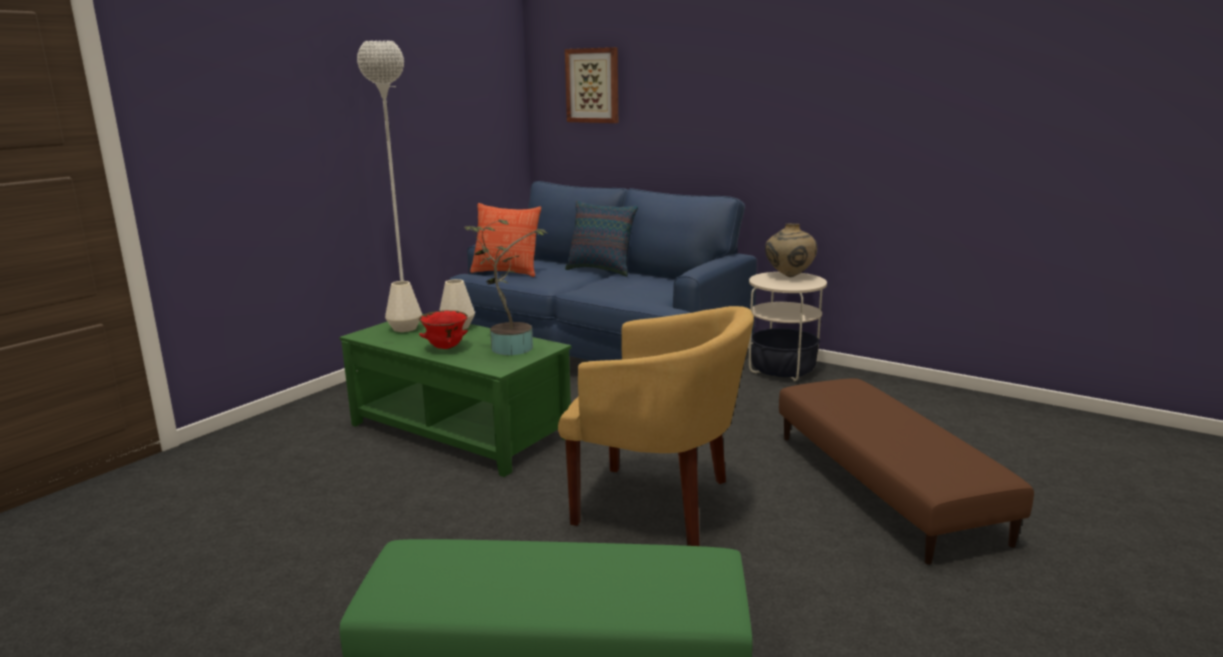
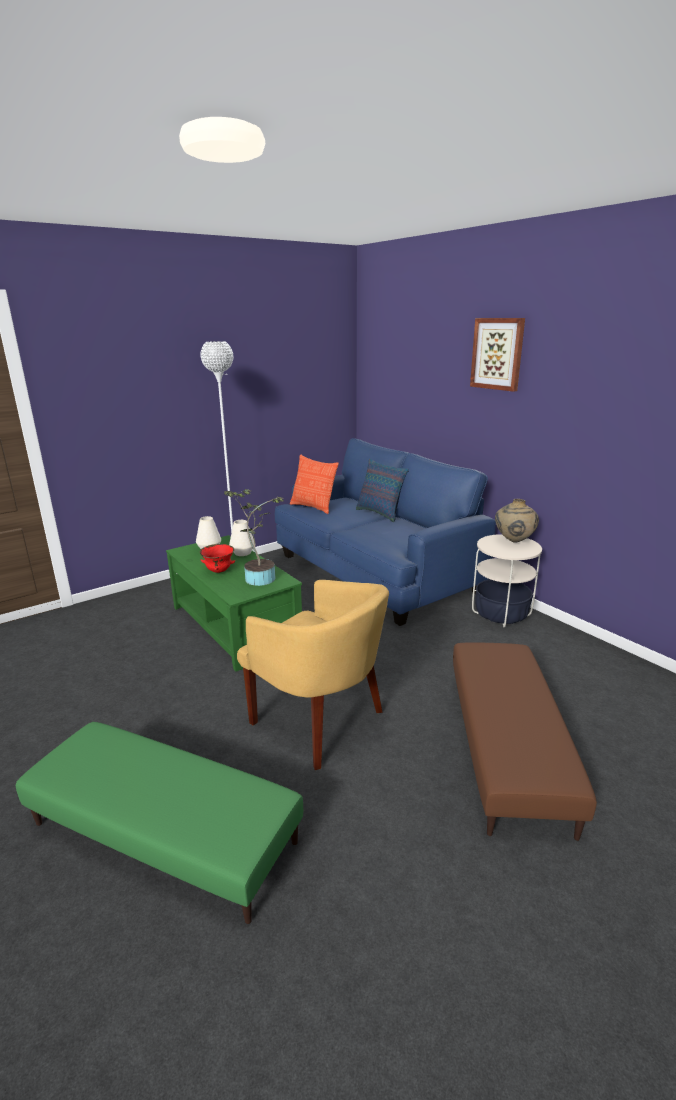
camera: 20 degrees right, 5 degrees up
picture [565,47,618,123] -> picture moved to [470,318,525,392]

